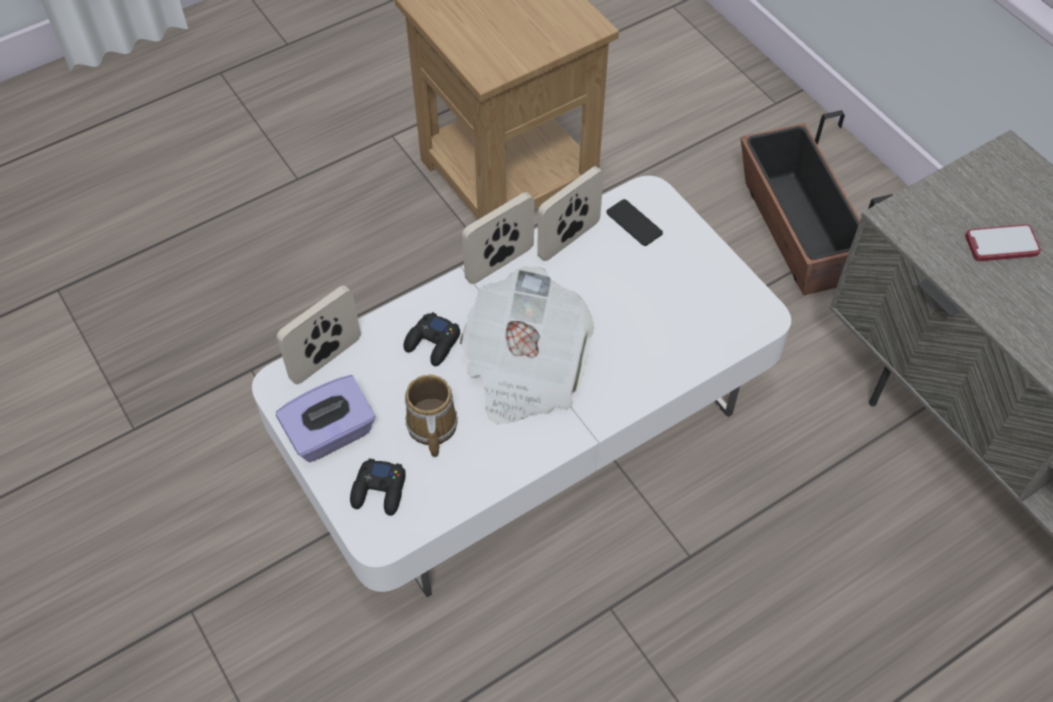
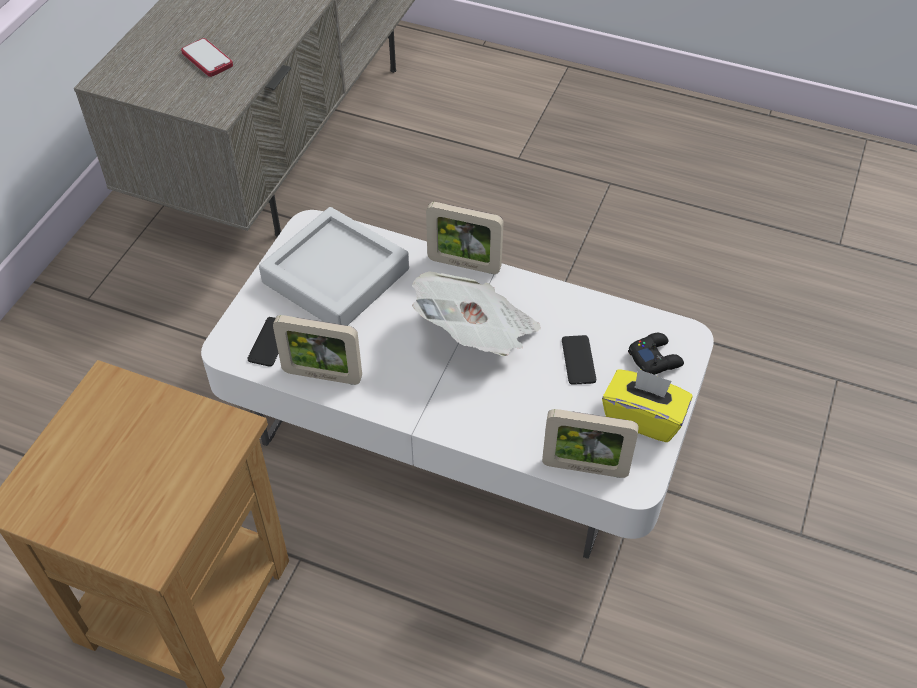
camera: 125 degrees left, 5 degrees down
purple tissue box [276,375,375,462] -> yellow tissue box [602,368,692,442]
black game controller [403,312,460,366] -> none
mug [405,374,458,457] -> phone [562,335,596,385]
picture frame [462,192,534,284] -> picture frame moved to [426,202,503,274]
planter [741,110,892,295] -> none
none -> grey tray [259,207,409,326]

